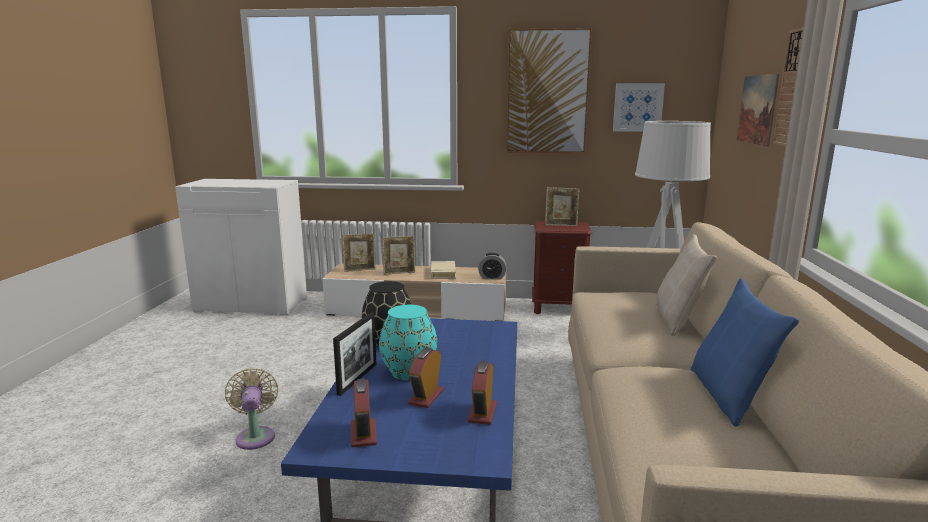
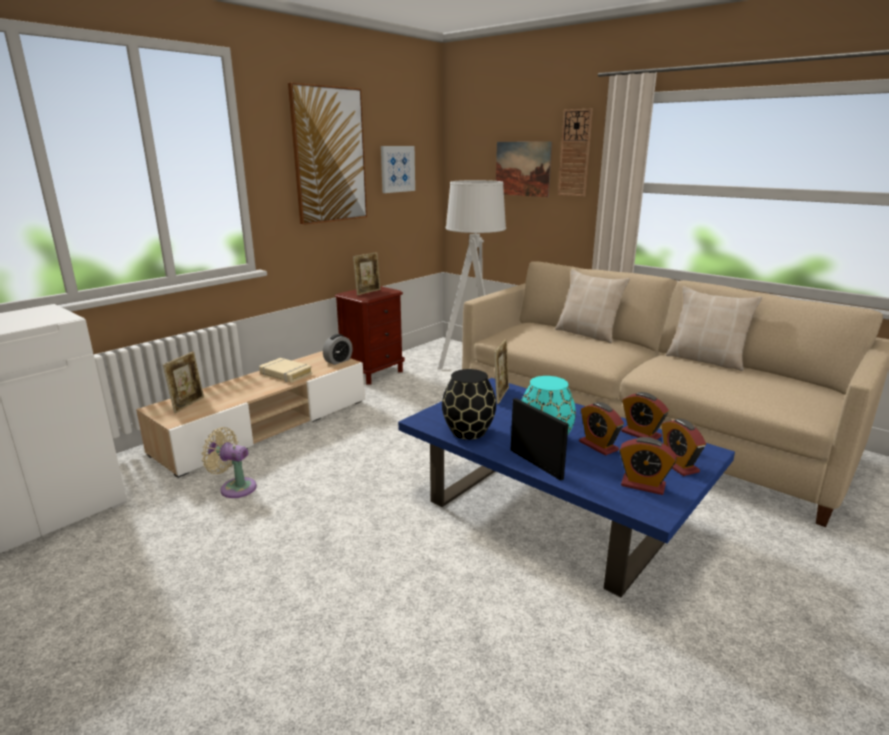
camera: 55 degrees left, 5 degrees up
beige fan [225,368,278,450] -> beige fan moved to [201,427,257,498]
picture frame [382,236,415,275] -> picture frame moved to [494,339,509,404]
blue pillow [691,279,799,427] -> beige pillow [666,286,762,371]
none -> alarm clock [662,419,706,476]

